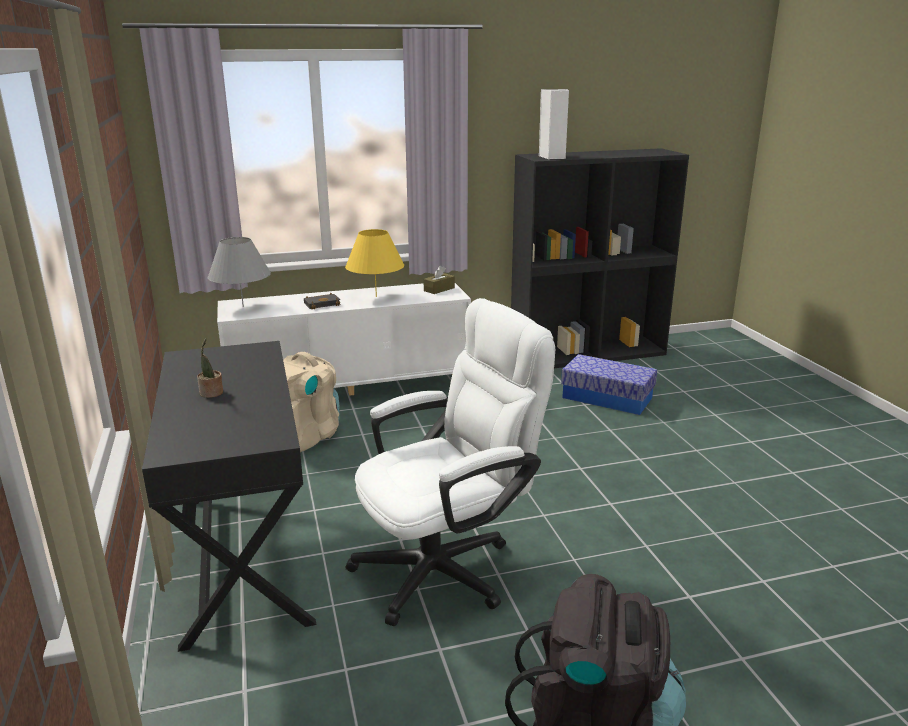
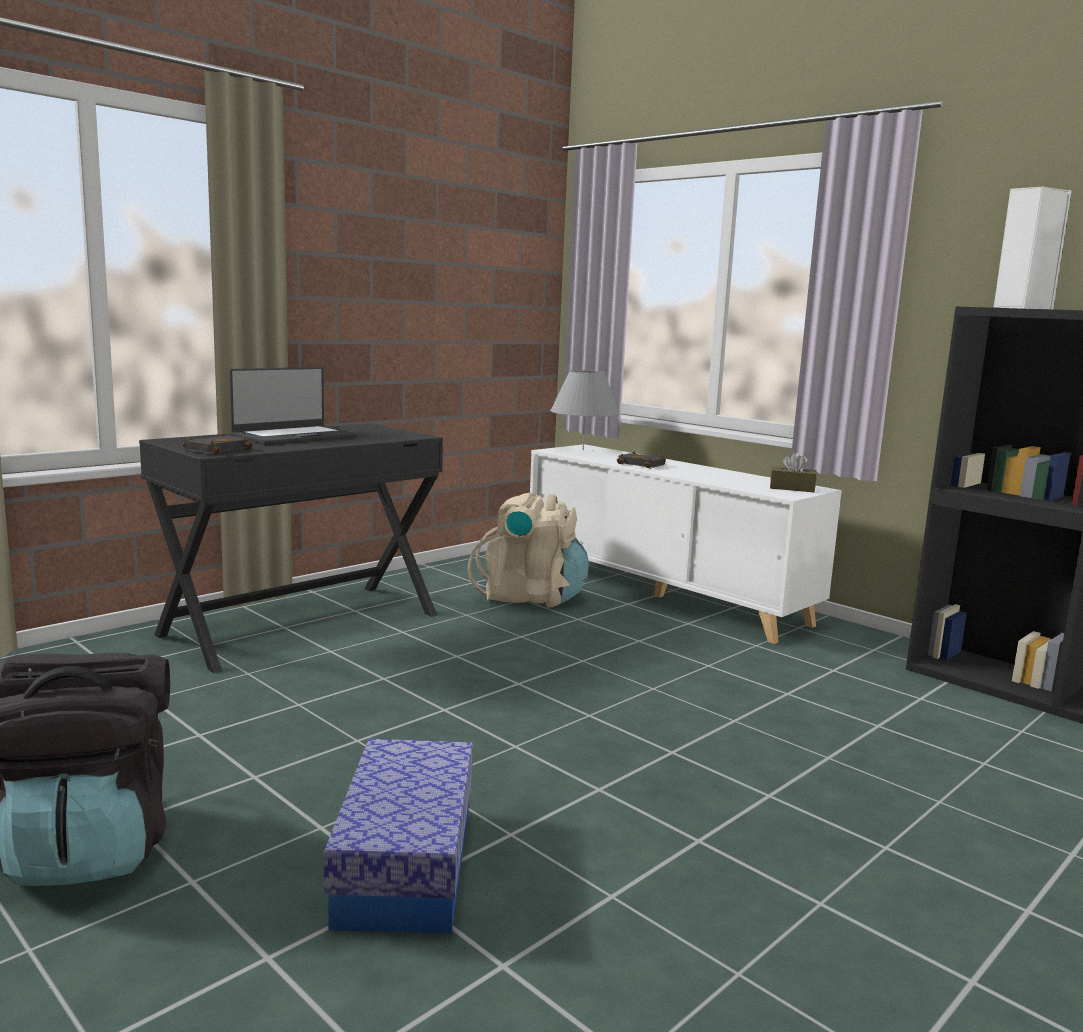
camera: 60 degrees right, 10 degrees down
potted plant [197,338,223,398] -> laptop [229,367,358,445]
yellow table lamp [345,229,404,297] -> none
white office chair [345,298,555,626] -> none
storage box [561,354,657,415] -> storage box moved to [323,738,473,934]
none -> black book [182,433,253,455]

